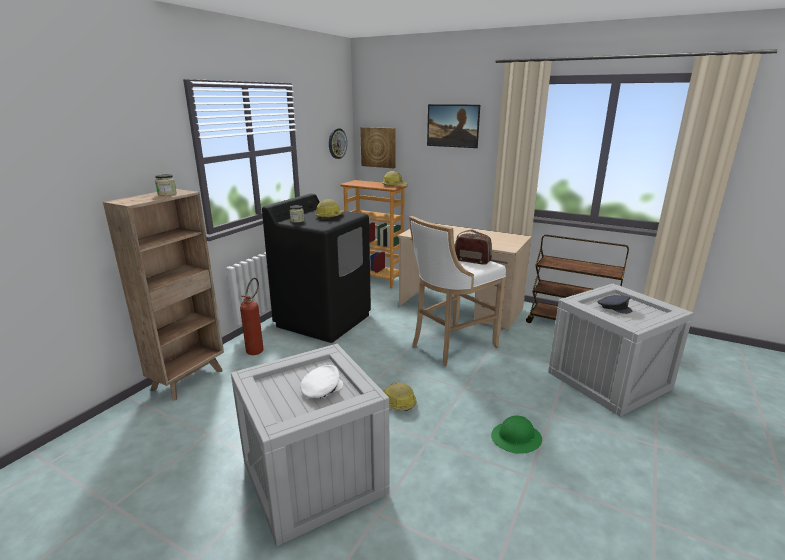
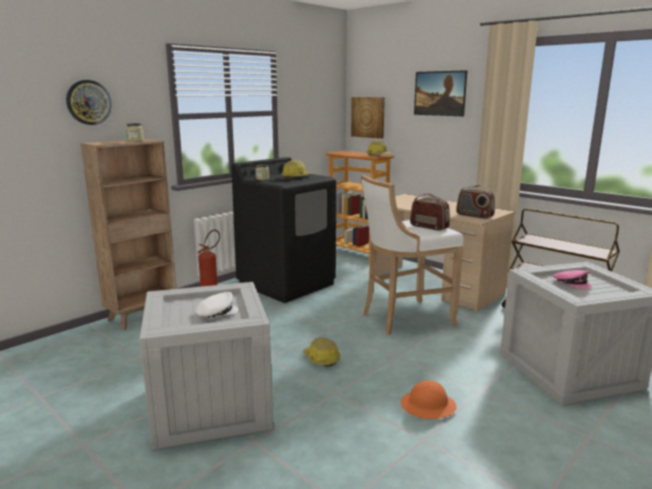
camera: 15 degrees right, 5 degrees down
wall clock [329,128,347,159] -> wall clock moved to [66,80,112,125]
green hard hat [491,416,542,454] -> orange hard hat [401,381,457,419]
grey cap [597,295,632,314] -> pink cap [553,270,592,289]
none -> radio [456,185,495,219]

